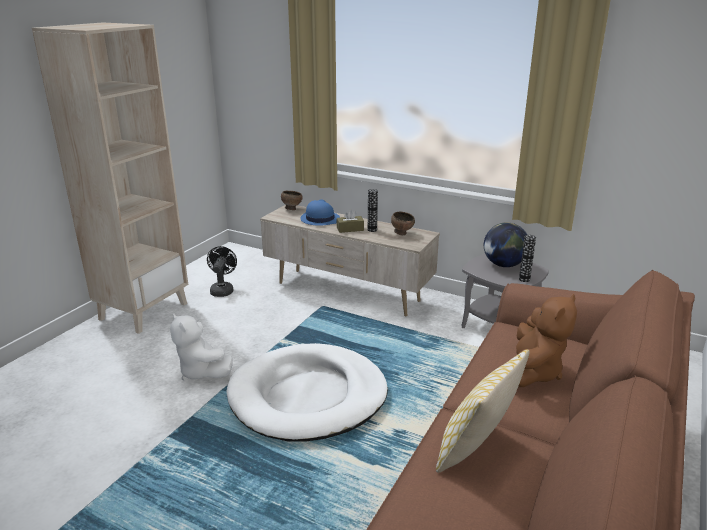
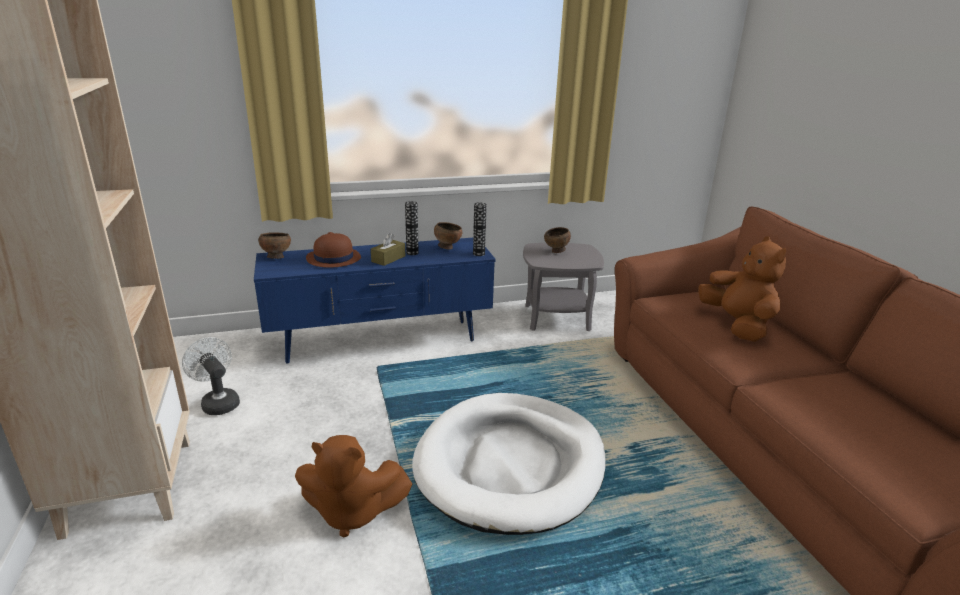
camera: 45 degrees left, 0 degrees up
white plush toy [170,313,233,381] -> brown plush toy [295,435,412,537]
black fan [207,246,237,297] -> white fan [182,337,240,415]
beige tv stand [260,205,440,316] -> blue tv stand [254,238,496,364]
blue hat [300,199,340,226] -> brown hat [306,232,361,268]
pillow [436,349,530,473] -> none
globe [484,222,527,267] -> brown bowl [544,227,571,253]
vase [519,235,536,282] -> vase moved to [473,202,487,256]

